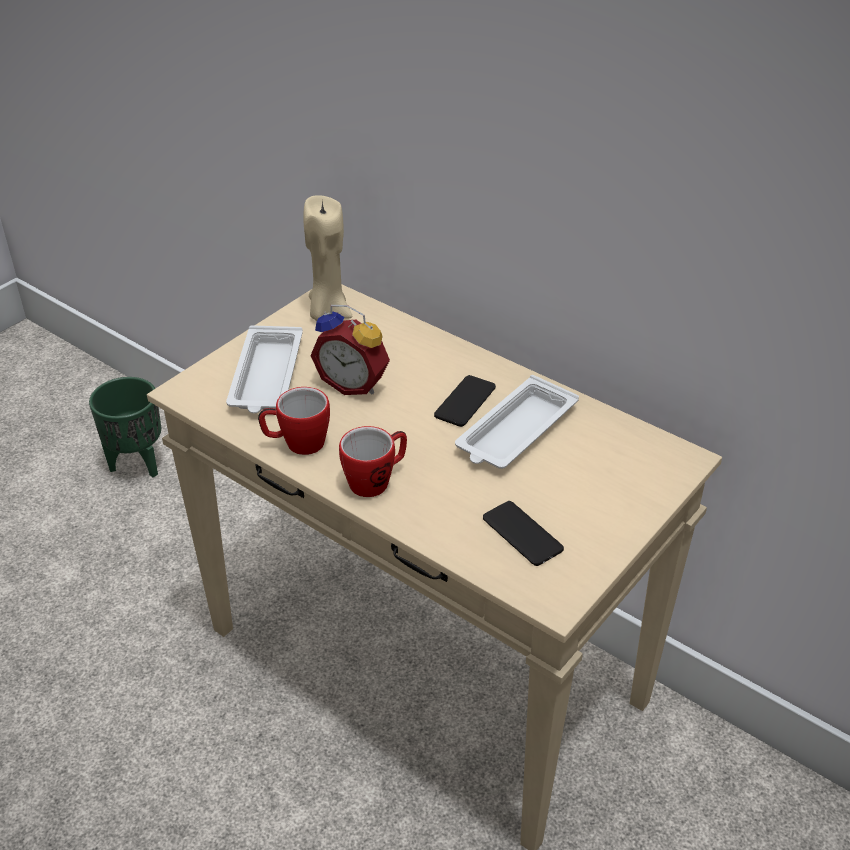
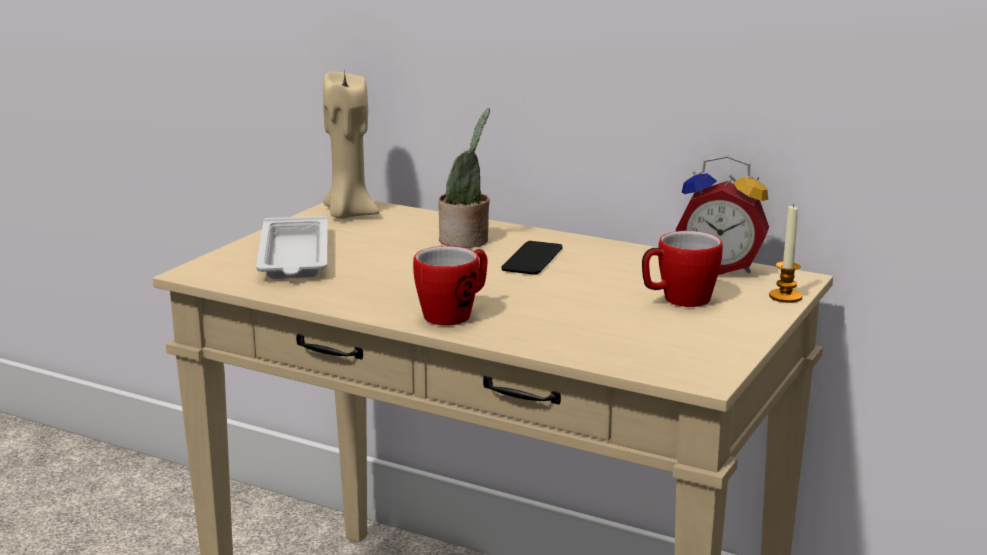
camera: 10 degrees left, 20 degrees down
green planter [89,377,161,477] -> none
mug [258,387,330,455] -> mug moved to [642,231,723,307]
alarm clock [310,305,390,395] -> alarm clock moved to [676,155,769,275]
white tray [455,375,579,469] -> none
phone [483,501,564,566] -> none
none -> potted plant [438,108,490,248]
none -> candle [769,204,802,303]

